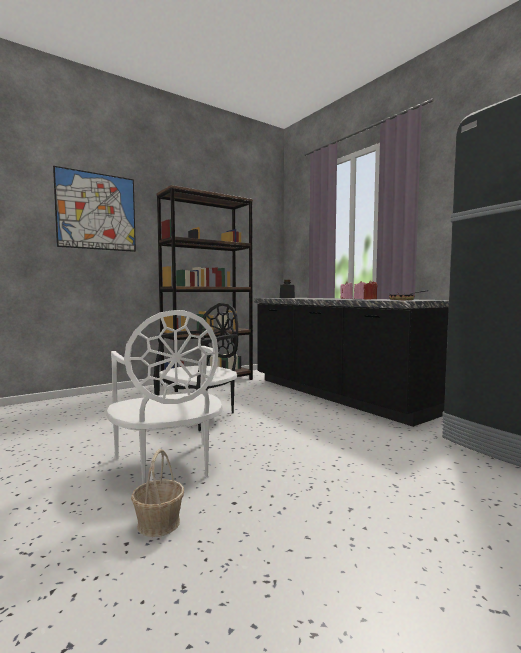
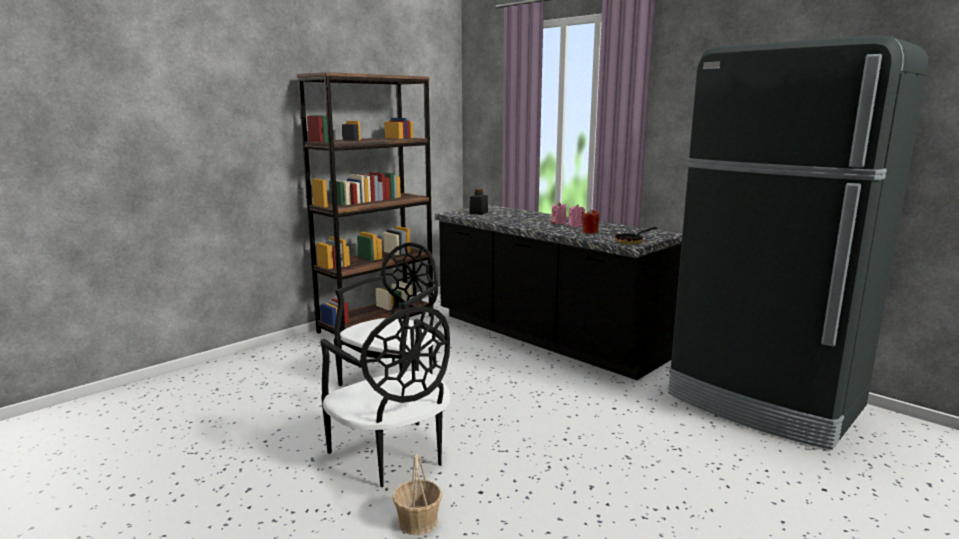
camera: 10 degrees left, 10 degrees up
picture [53,166,136,252] -> none
white chair [106,310,223,484] -> black chair [320,305,451,487]

